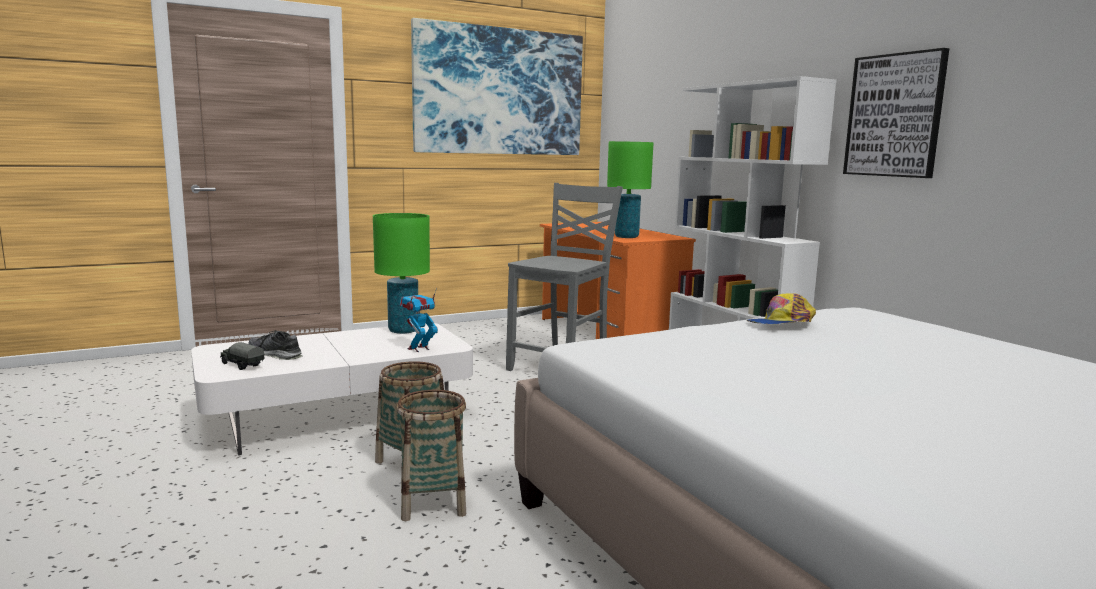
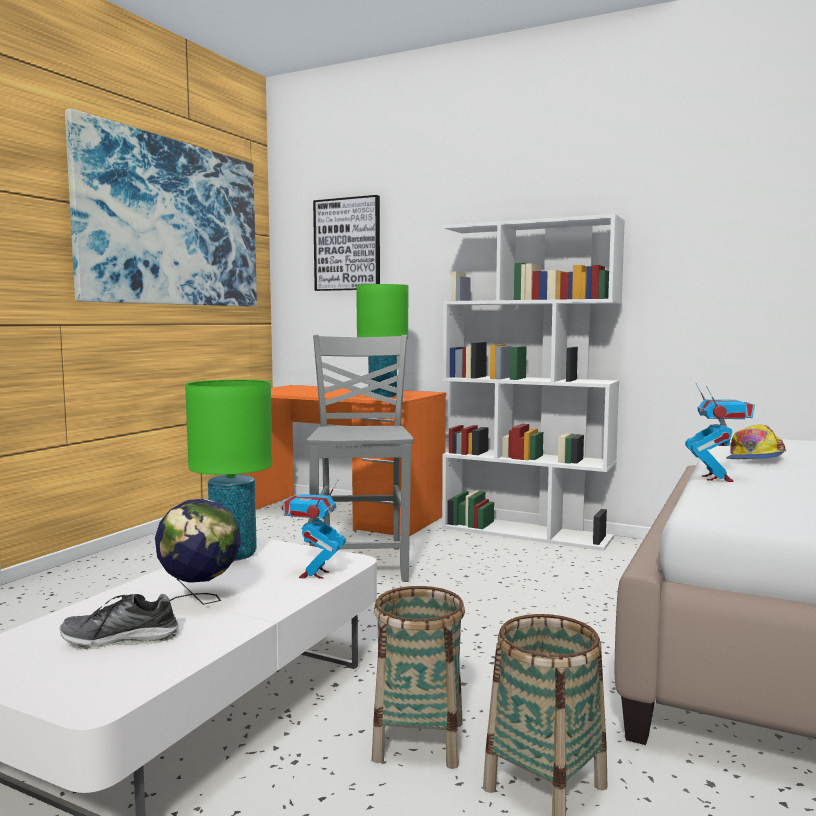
camera: 35 degrees left, 5 degrees down
toy truck [220,342,264,370] -> none
picture [843,48,949,178] -> picture moved to [313,195,380,291]
none -> globe [155,499,241,605]
none -> toy robot [685,383,755,482]

